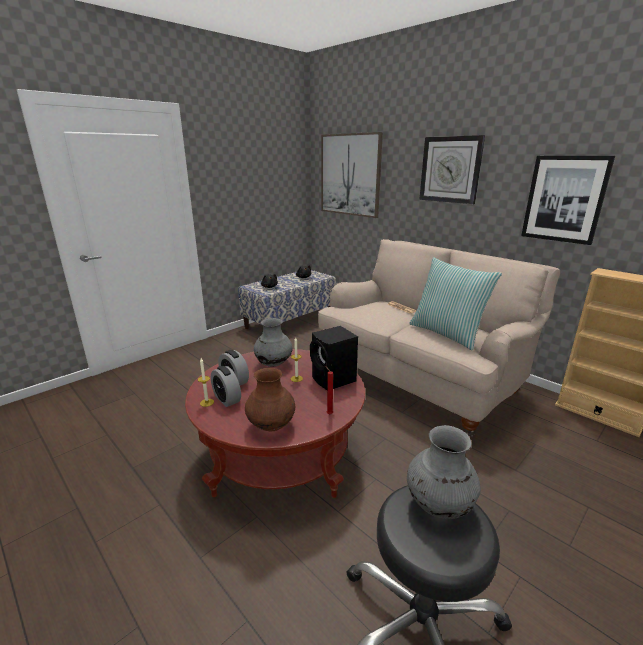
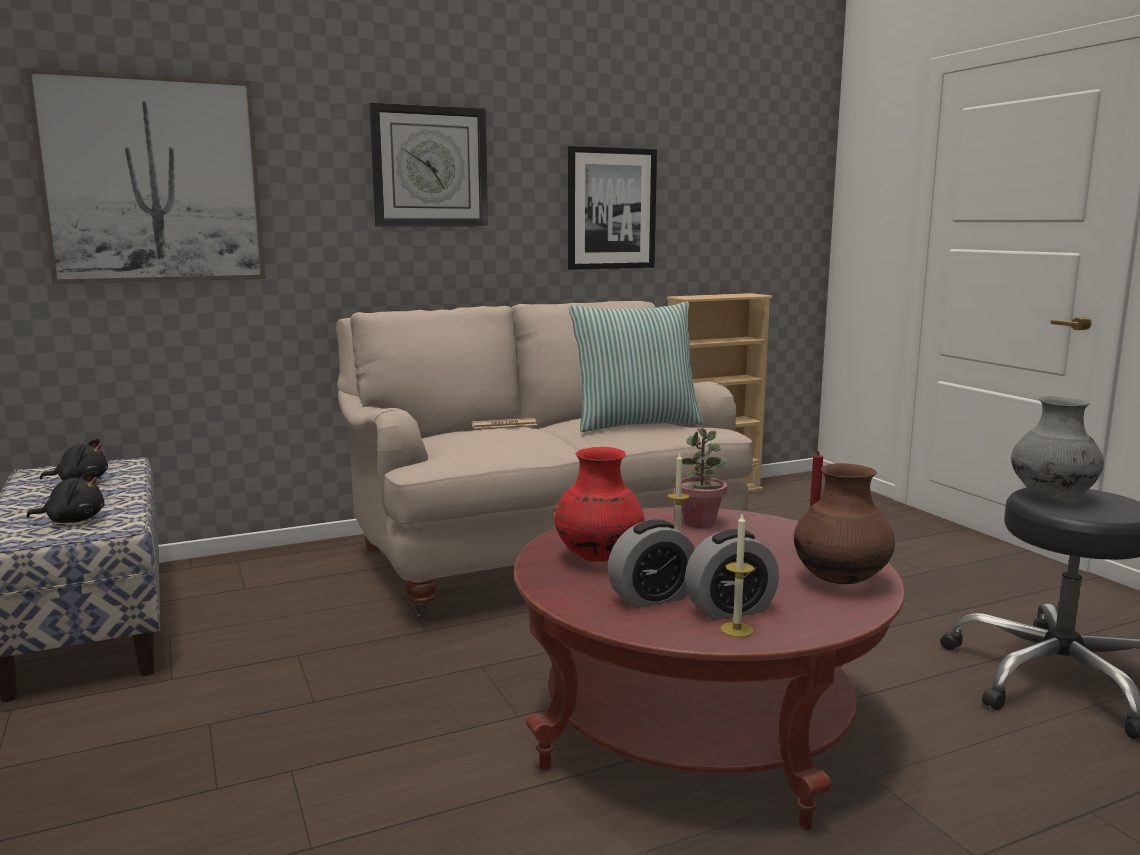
camera: 70 degrees left, 10 degrees down
grey vase [254,318,293,367] -> red vase [554,447,644,562]
black speaker [310,326,358,390] -> potted plant [675,428,728,528]

